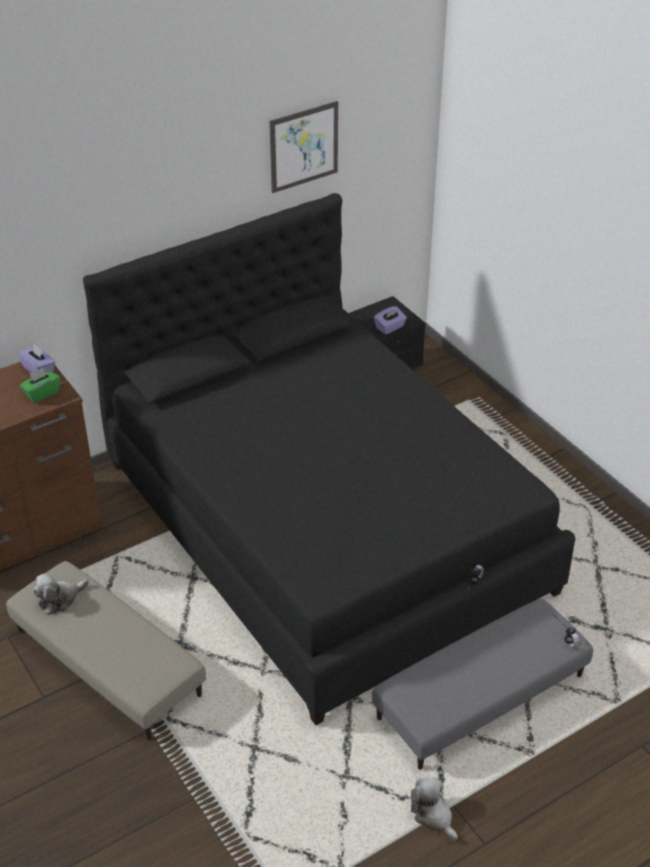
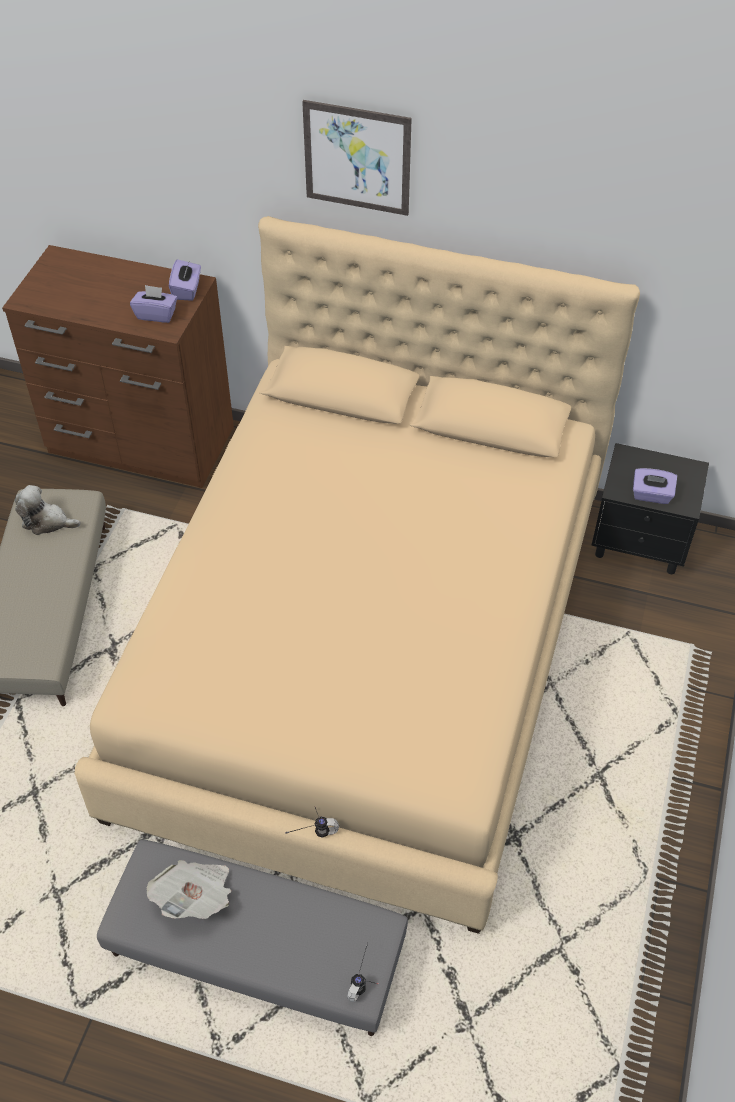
camera: 50 degrees right, 10 degrees up
green tissue box [20,368,61,403] -> purple tissue box [130,285,177,323]
black bed [83,193,576,725] -> beige bed [75,216,640,934]
picture [269,101,338,193] -> picture moved to [302,100,412,216]
plush toy [411,777,458,841] -> none
none -> newspaper [147,860,231,919]

